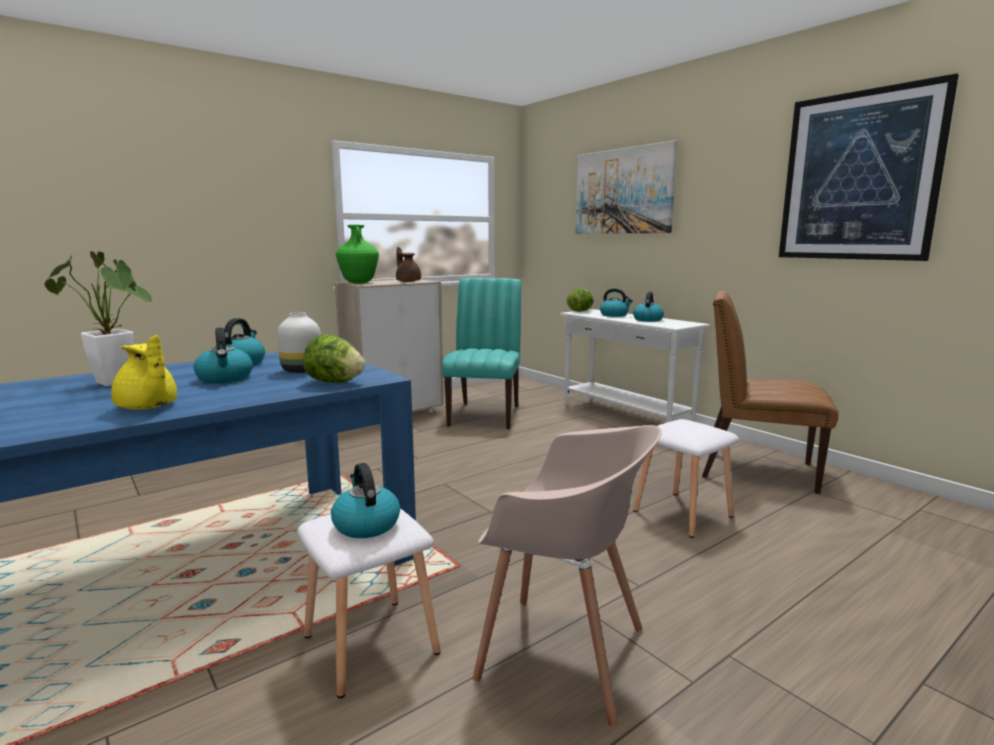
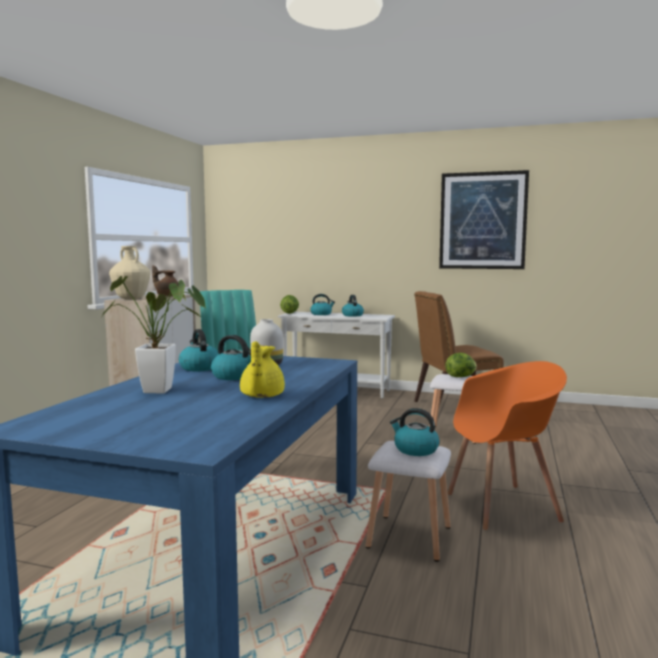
camera: 35 degrees left, 5 degrees down
yellow teapot [111,335,177,410] -> yellow teapot turned 90 degrees clockwise [240,341,285,398]
lettuce [303,334,366,383] -> lettuce moved to [445,353,477,377]
green vase [336,225,379,284] -> beige vase [109,246,151,300]
beige chair [473,425,662,727] -> orange chair [448,361,567,530]
picture [576,140,677,234] -> none

